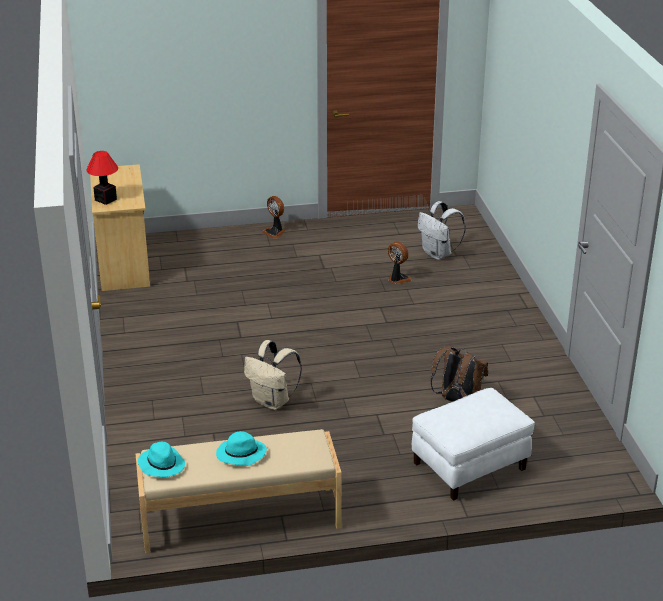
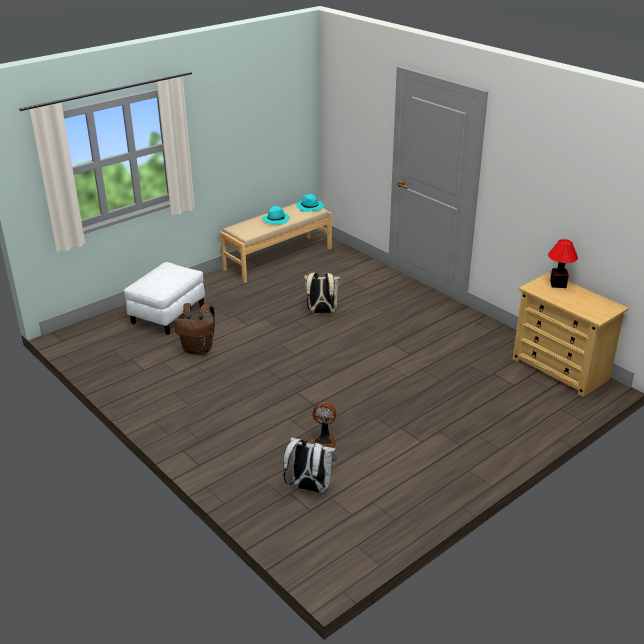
camera: 150 degrees right, 0 degrees up
fan [262,196,285,239] -> none

